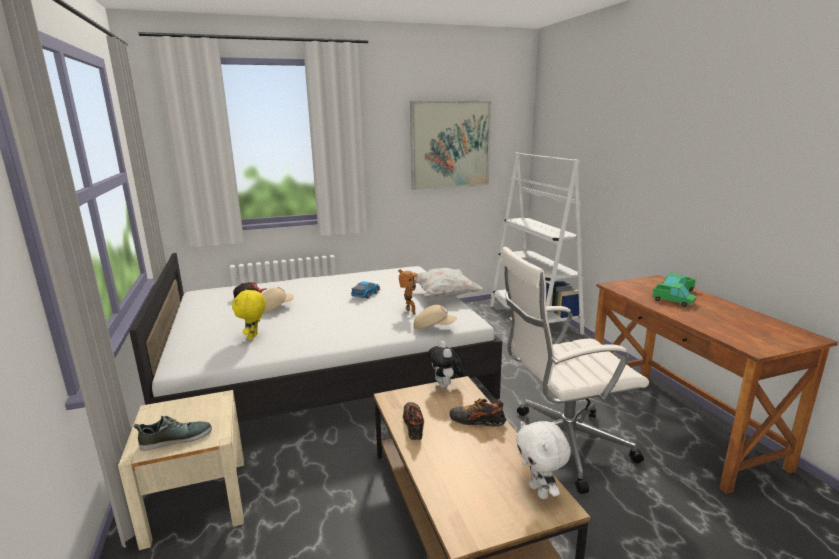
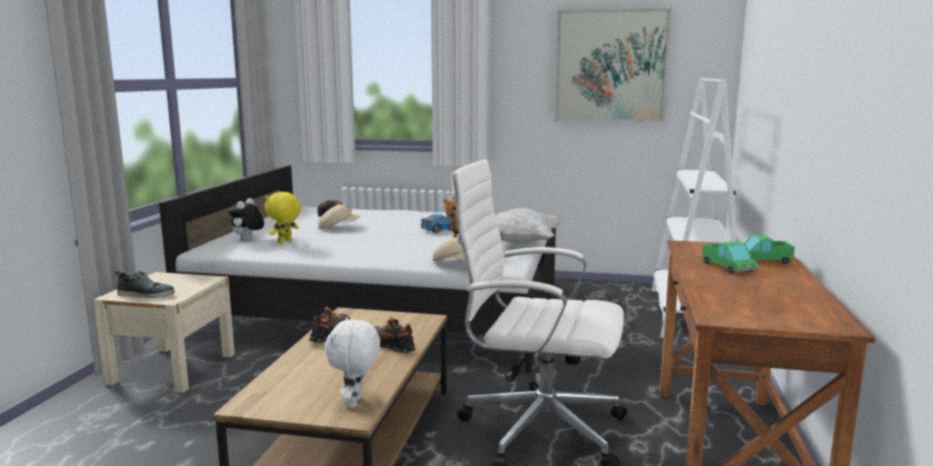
camera: 30 degrees right, 5 degrees down
plush toy [428,341,464,388] -> plush toy moved to [228,198,264,240]

